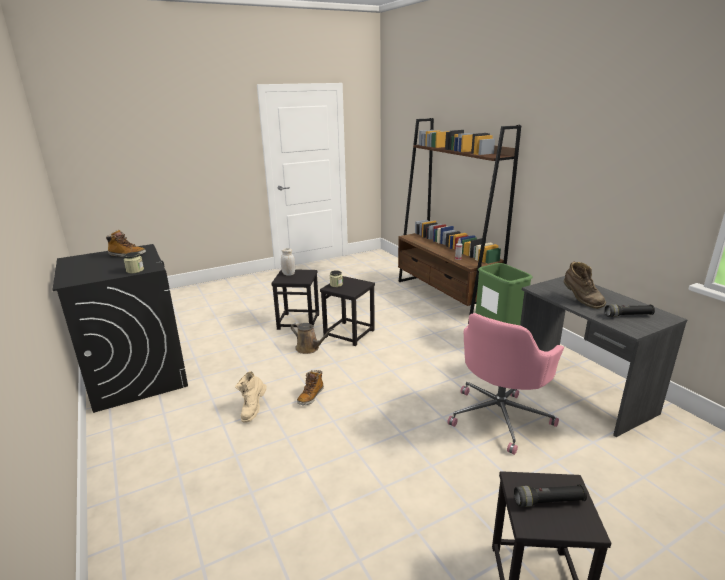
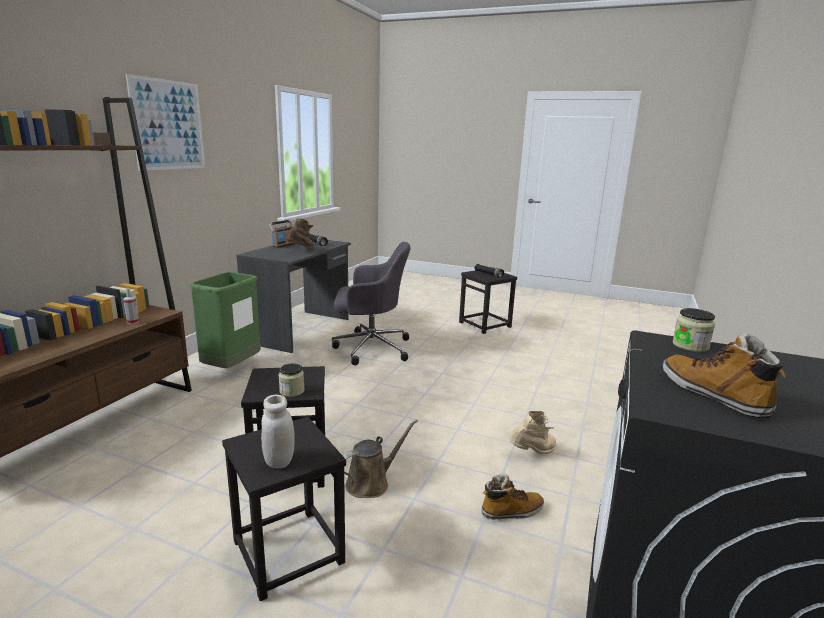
camera: 130 degrees left, 5 degrees down
brown watering can [291,322,334,354] -> brown watering can turned 60 degrees clockwise [342,420,418,498]
boot [297,370,324,406] -> boot moved to [482,474,544,520]
pink office chair [447,313,564,455] -> grey office chair [332,242,411,365]
none -> picture [126,74,205,171]
none -> radio [269,220,295,248]

